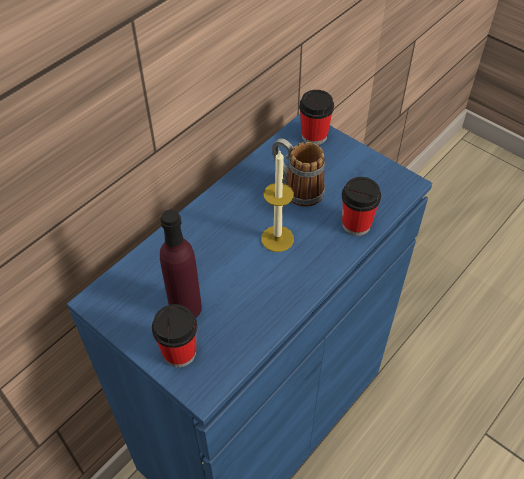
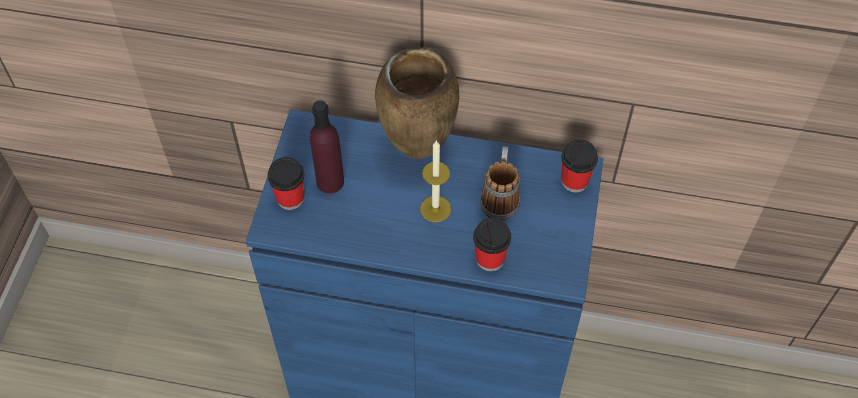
camera: 60 degrees right, 5 degrees up
none -> brown vase [375,47,460,159]

